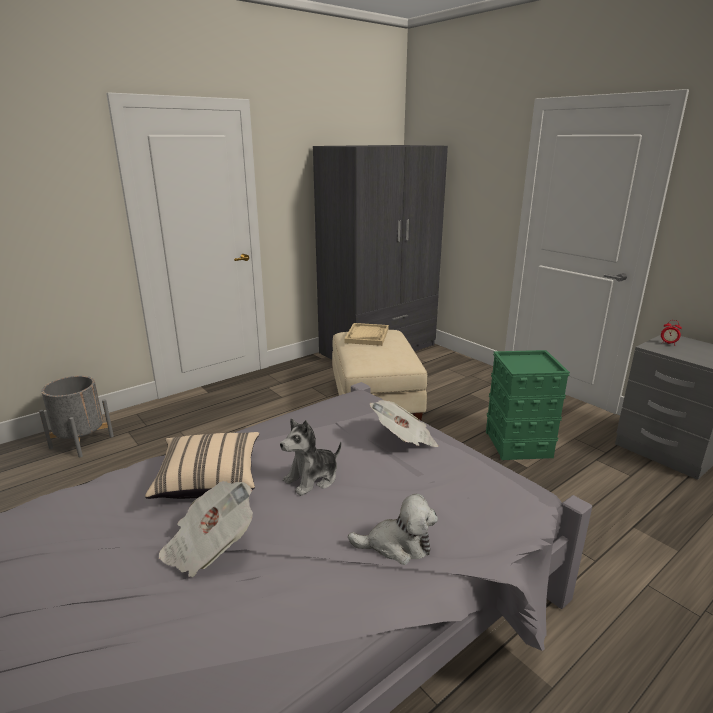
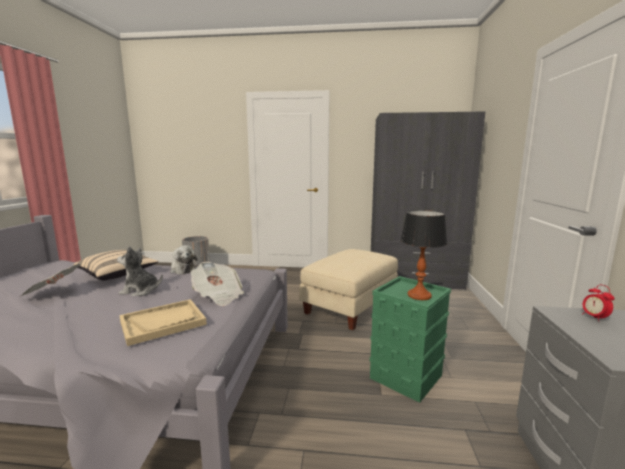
camera: 45 degrees right, 10 degrees down
beige tray [344,323,389,346] -> beige tray moved to [119,299,207,346]
plush toy [348,494,438,565] -> plush toy moved to [170,245,197,274]
none -> table lamp [400,210,447,300]

